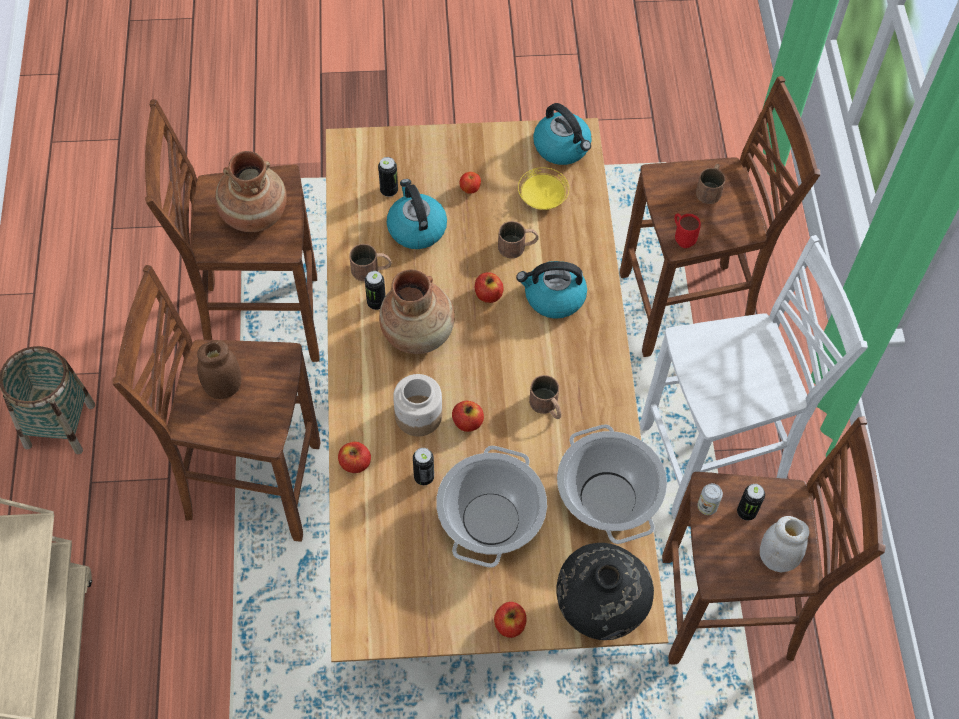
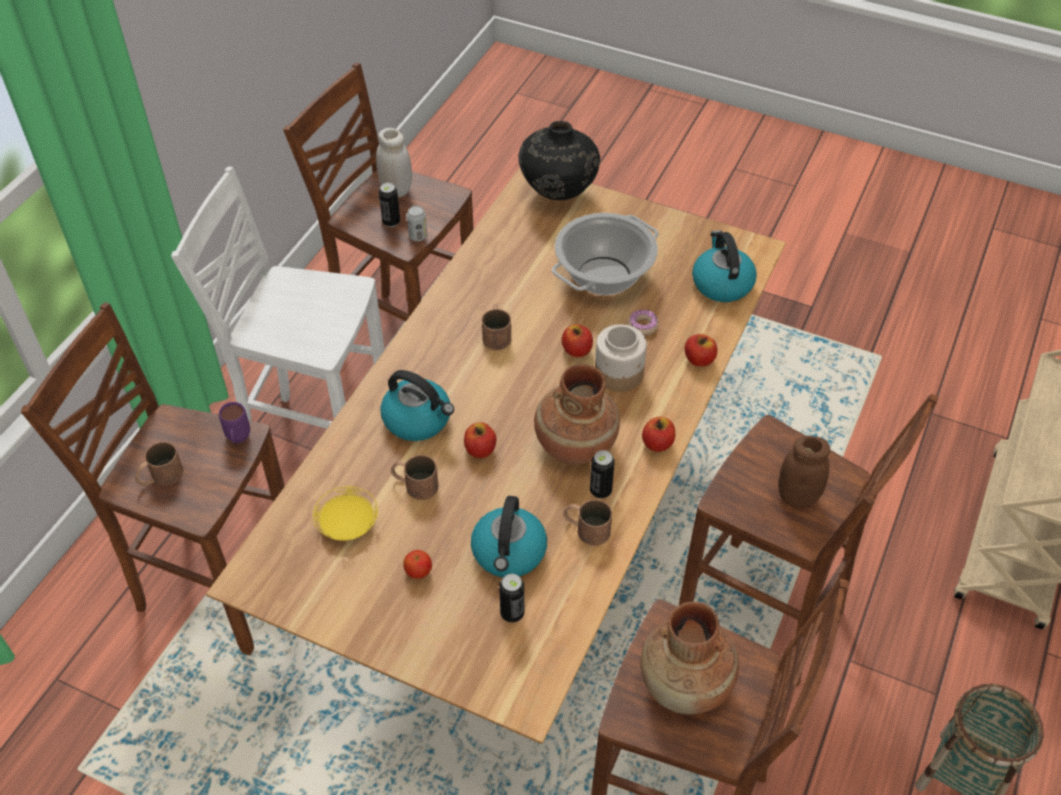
camera: 150 degrees left, 10 degrees down
can [413,448,434,485] -> donut [627,309,659,335]
apple [494,602,527,638] -> apple moved to [642,417,675,452]
kettle [533,103,592,165] -> kettle moved to [692,230,757,302]
cooking pot [557,424,667,544] -> none
red mug [675,214,701,248] -> purple mug [219,402,250,443]

